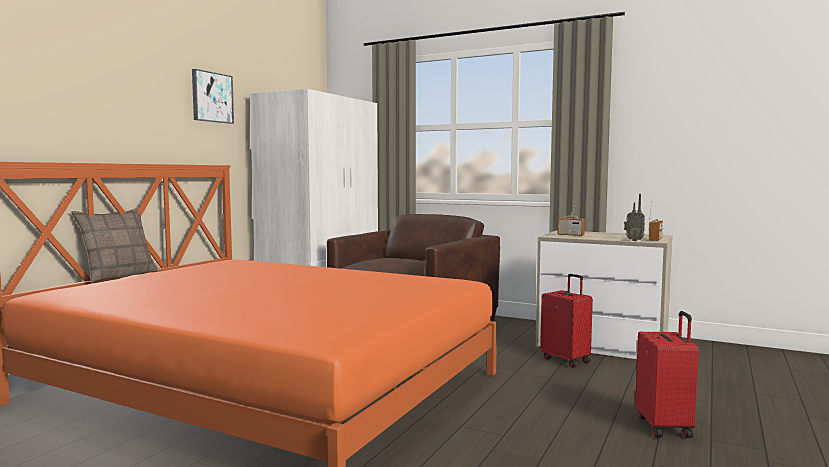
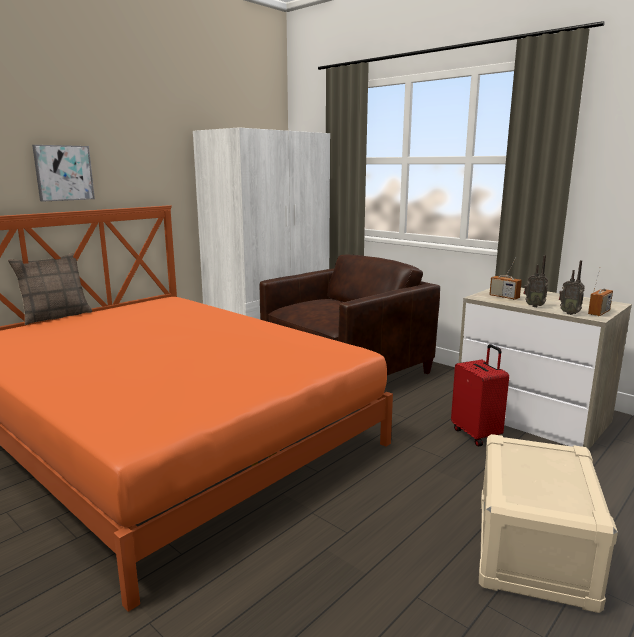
camera: 15 degrees right, 10 degrees up
picture [192,69,234,124] -> picture moved to [32,145,95,202]
red suitcase [635,311,699,438] -> beige storage box [479,434,618,613]
none -> radio [524,255,548,307]

